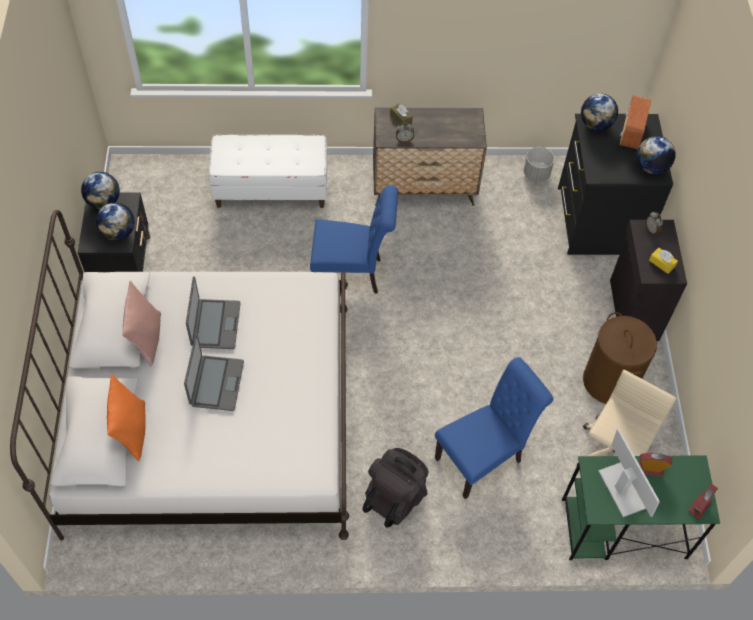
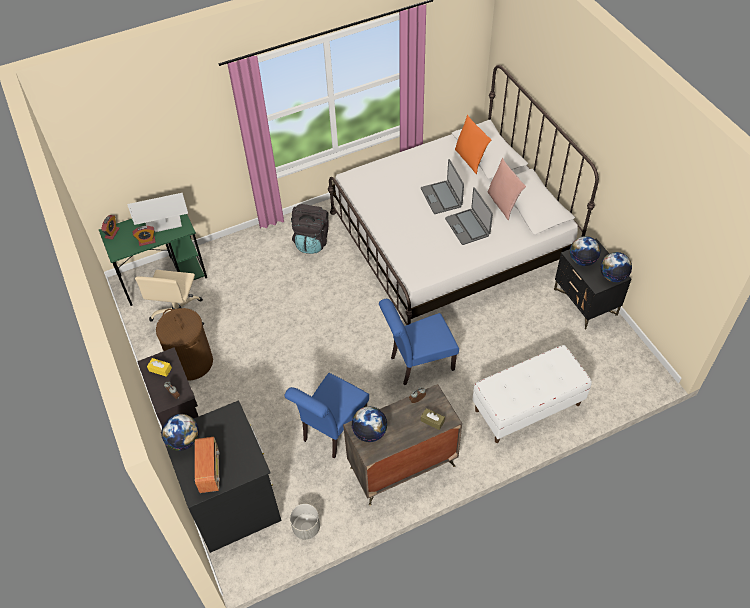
camera: 160 degrees right, 5 degrees down
blue chair [435,357,554,499] -> blue chair moved to [285,373,369,459]
globe [581,93,618,131] -> globe moved to [352,406,387,442]
monitor [599,428,660,517] -> monitor turned 60 degrees counterclockwise [127,193,188,232]

